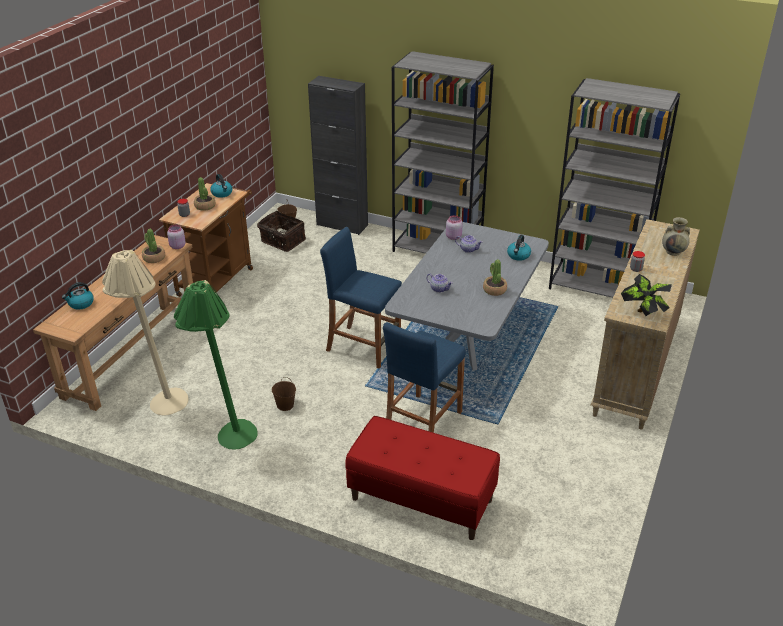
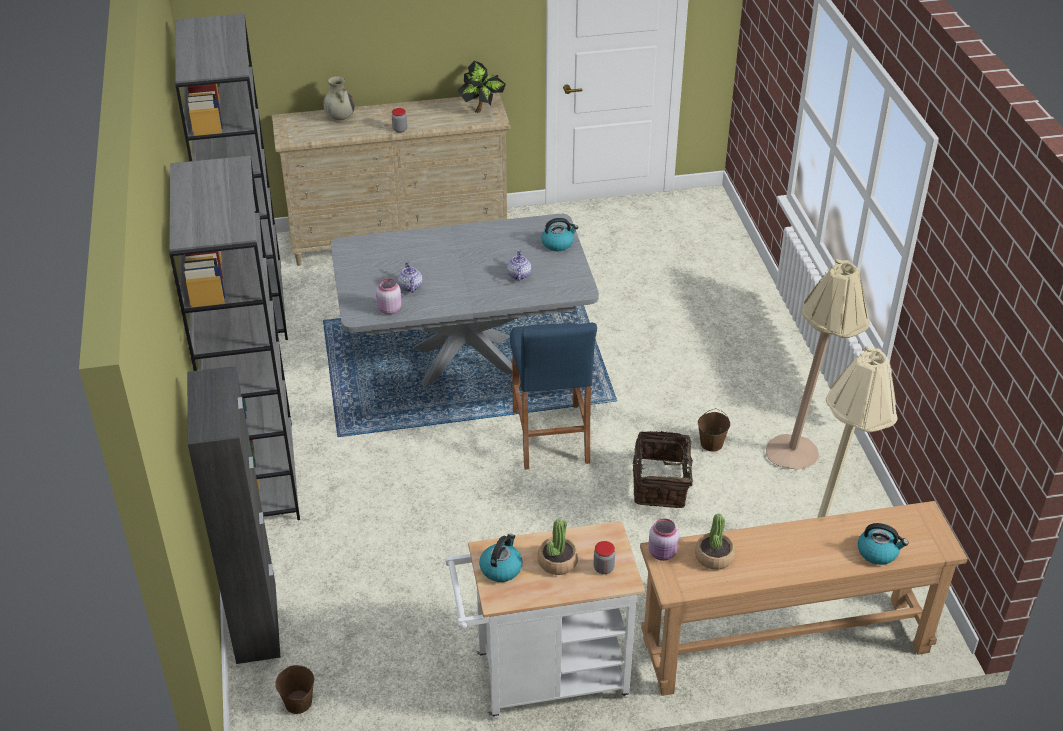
camera: 125 degrees left, 5 degrees up
brown cart [159,183,253,297] -> white cart [445,521,645,719]
green floor lamp [174,280,257,449] -> beige floor lamp [766,259,870,470]
basket [257,211,306,252] -> basket moved to [633,431,693,508]
red bench [346,416,500,540] -> none
blue stool [383,322,466,433] -> none
potted plant [483,260,507,296] -> none
kettle [507,235,531,261] -> kettle moved to [541,218,578,251]

